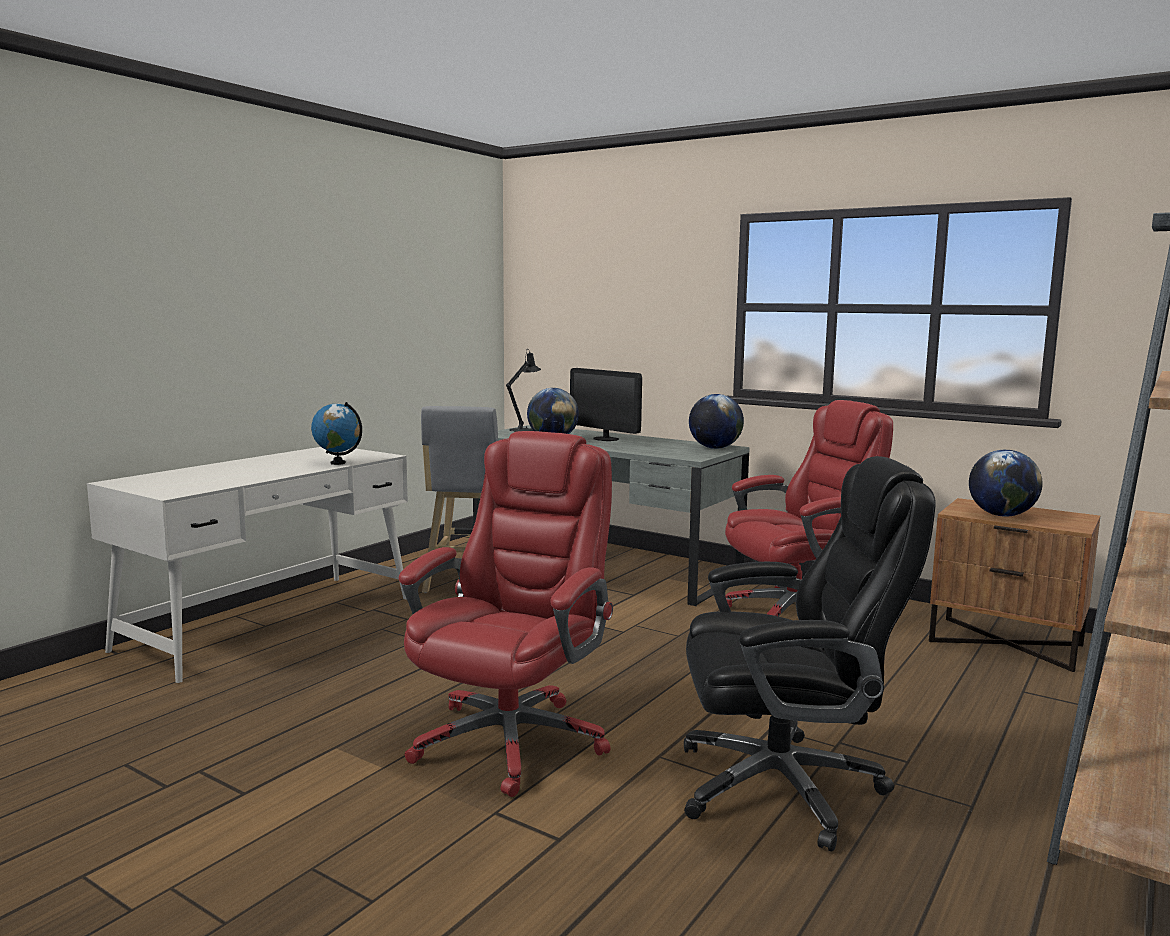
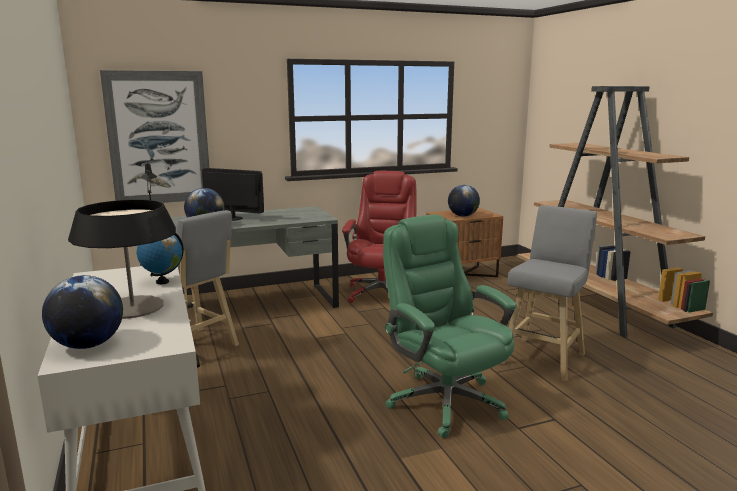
camera: 55 degrees left, 5 degrees up
red office chair [399,431,613,797] -> green office chair [383,215,516,438]
monitor [570,368,642,441] -> monitor turned 150 degrees counterclockwise [202,168,264,221]
black office chair [684,456,936,852] -> grey stool [501,205,597,381]
globe [689,394,744,449] -> globe moved to [42,275,123,349]
none -> table lamp [68,200,176,319]
none -> picture [100,70,209,203]

